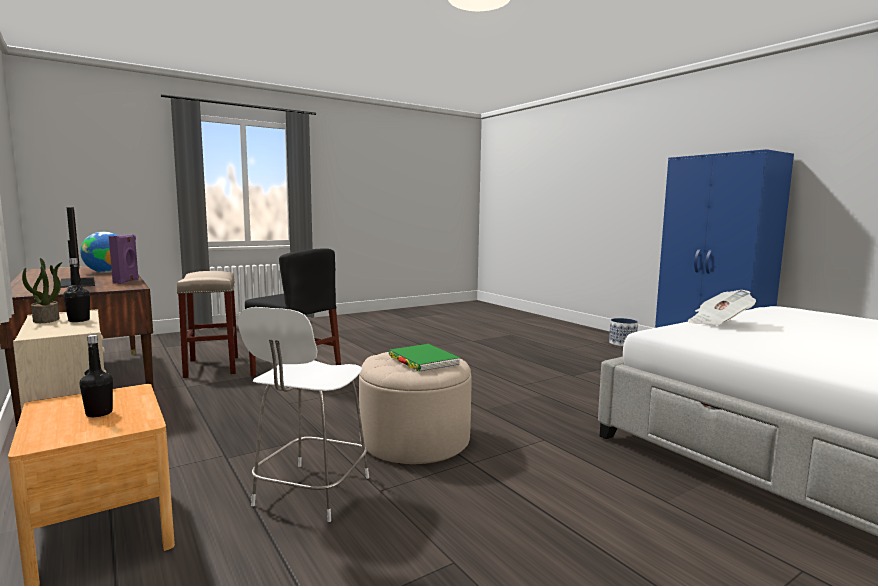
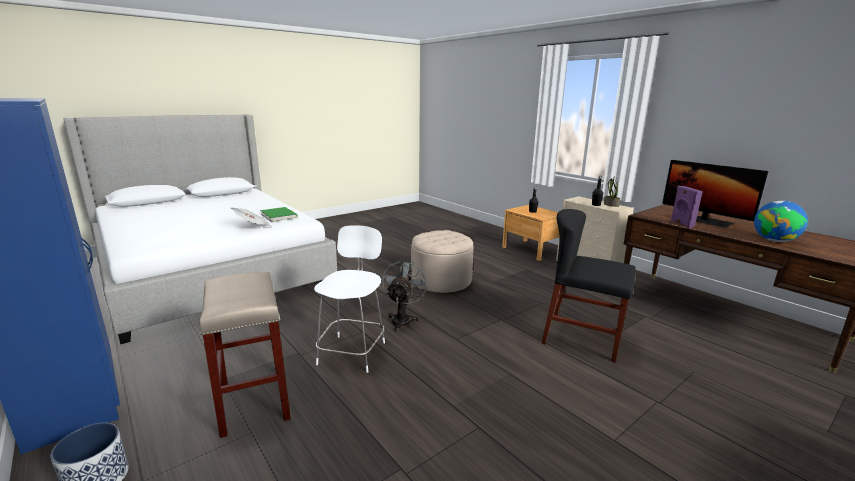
camera: 175 degrees right, 10 degrees up
beige stool [177,271,238,378] -> beige stool moved to [200,272,291,438]
white chair [238,307,369,522] -> white chair moved to [314,225,385,373]
green book [389,344,460,372] -> green book moved to [260,207,298,222]
none -> grey fan [382,259,428,332]

